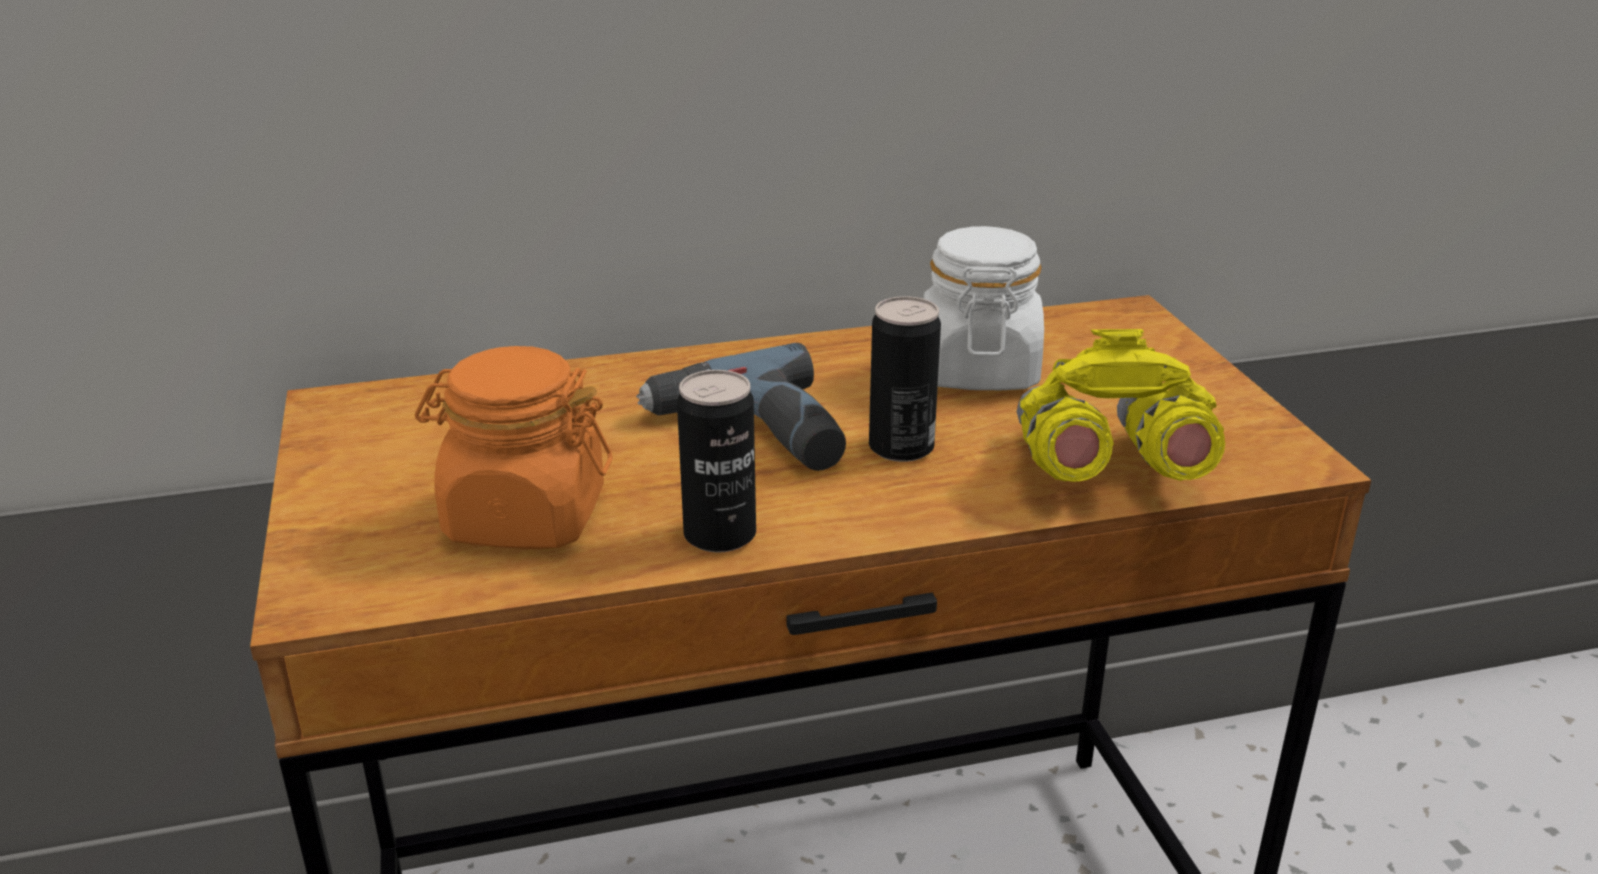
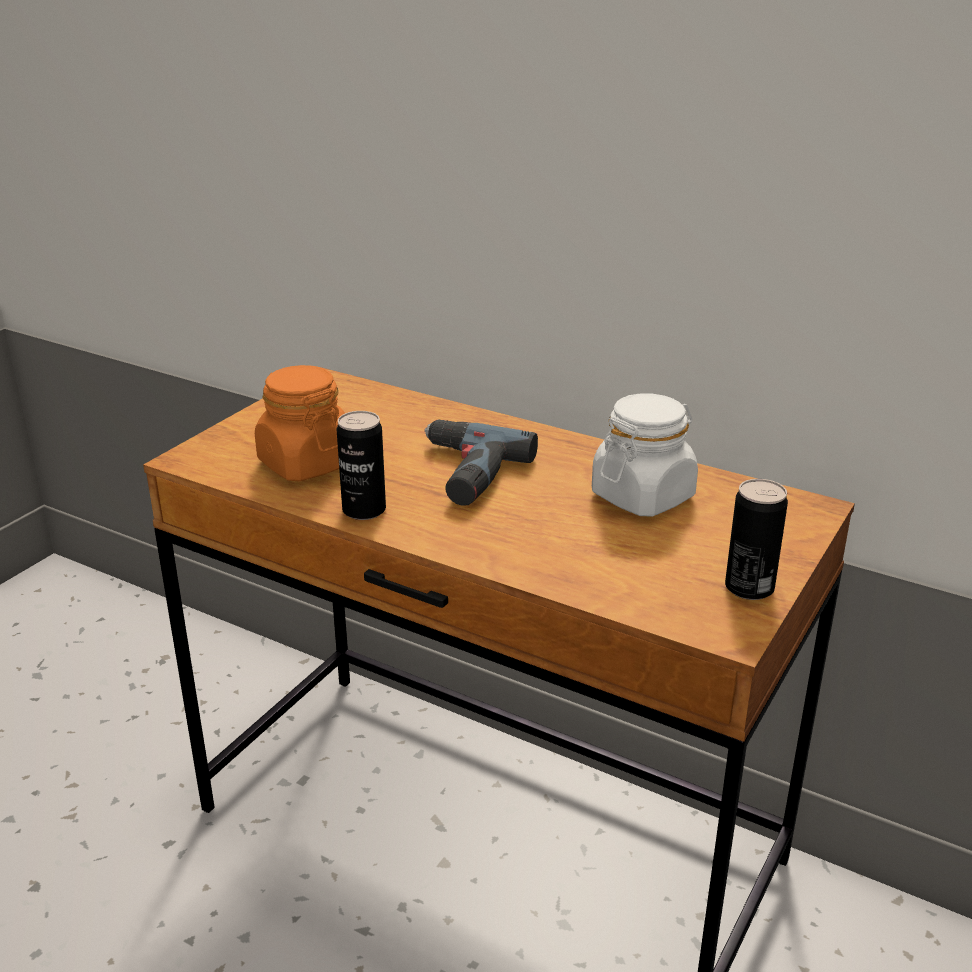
camera: 45 degrees right, 0 degrees up
can [869,296,941,462] -> can moved to [725,479,788,600]
yellow binoculars [1017,329,1225,482] -> none

